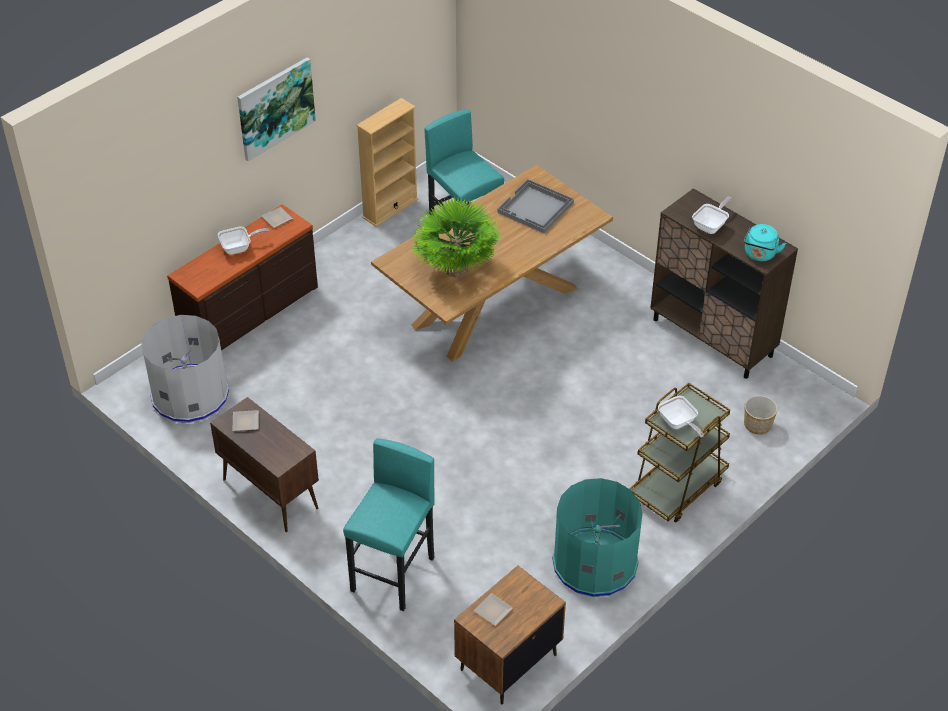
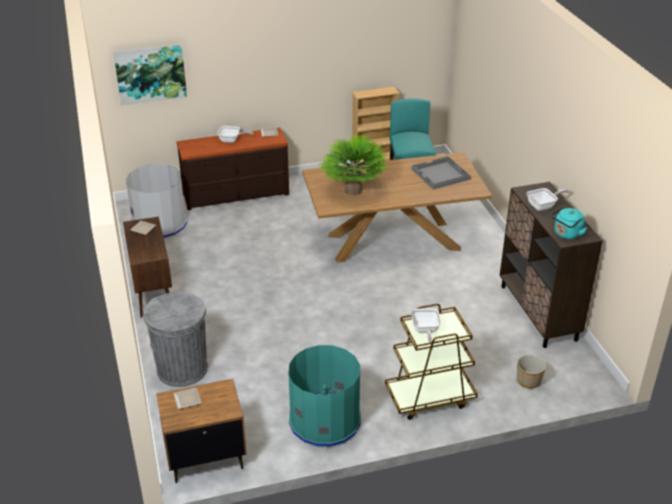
camera: 30 degrees right, 10 degrees down
picture [237,57,316,161] -> picture moved to [113,44,187,105]
turquoise stool [343,438,435,611] -> grey trash can [143,292,208,387]

